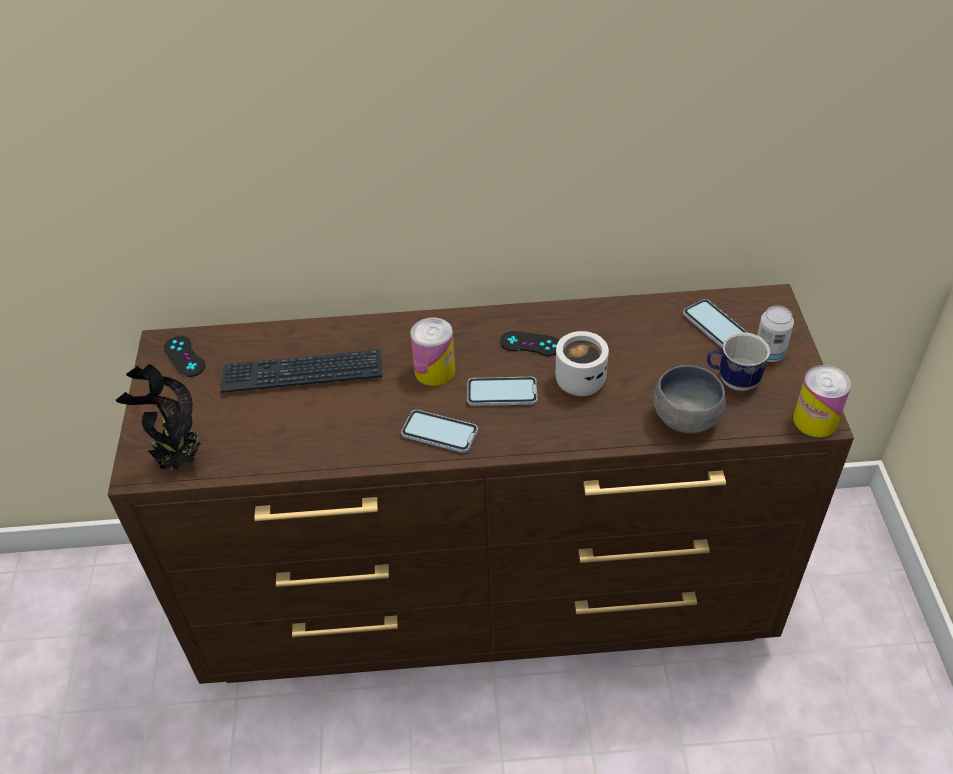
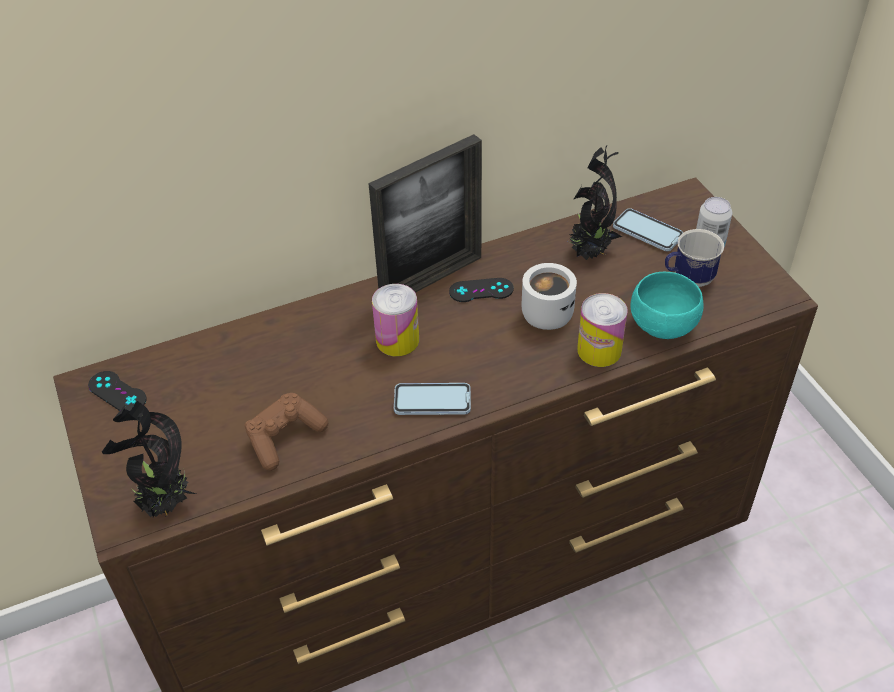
camera: 20 degrees left, 0 degrees up
keyboard [221,350,382,393] -> none
phone [467,377,538,406] -> none
grey bowl [653,365,726,433] -> turquoise bowl [631,272,704,339]
can [793,365,851,437] -> can moved to [577,293,628,367]
none -> brown game controller [245,393,328,471]
none -> picture frame [368,134,482,293]
none -> potted plant [569,144,622,260]

